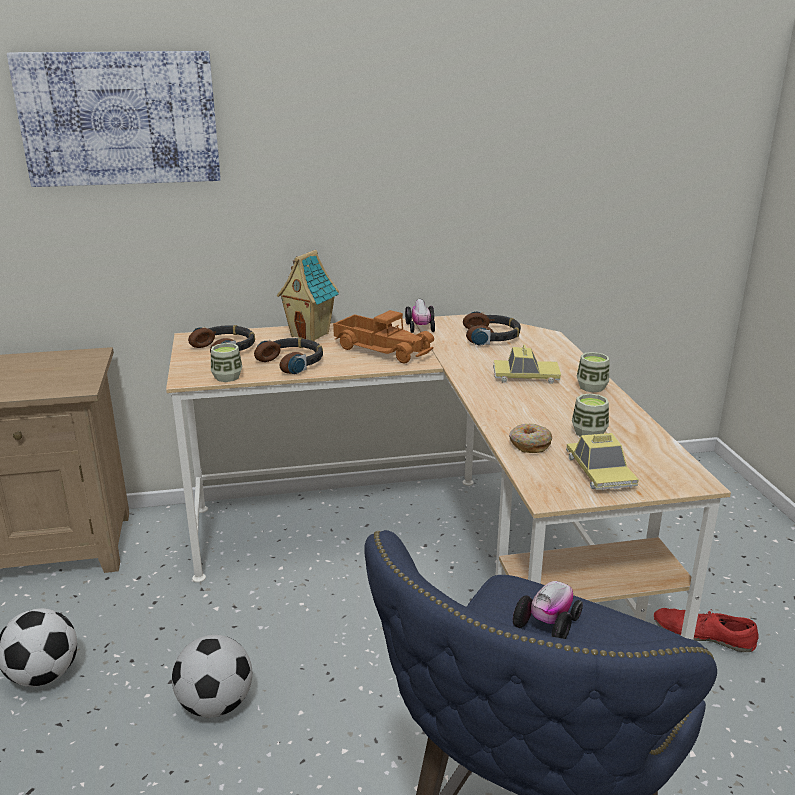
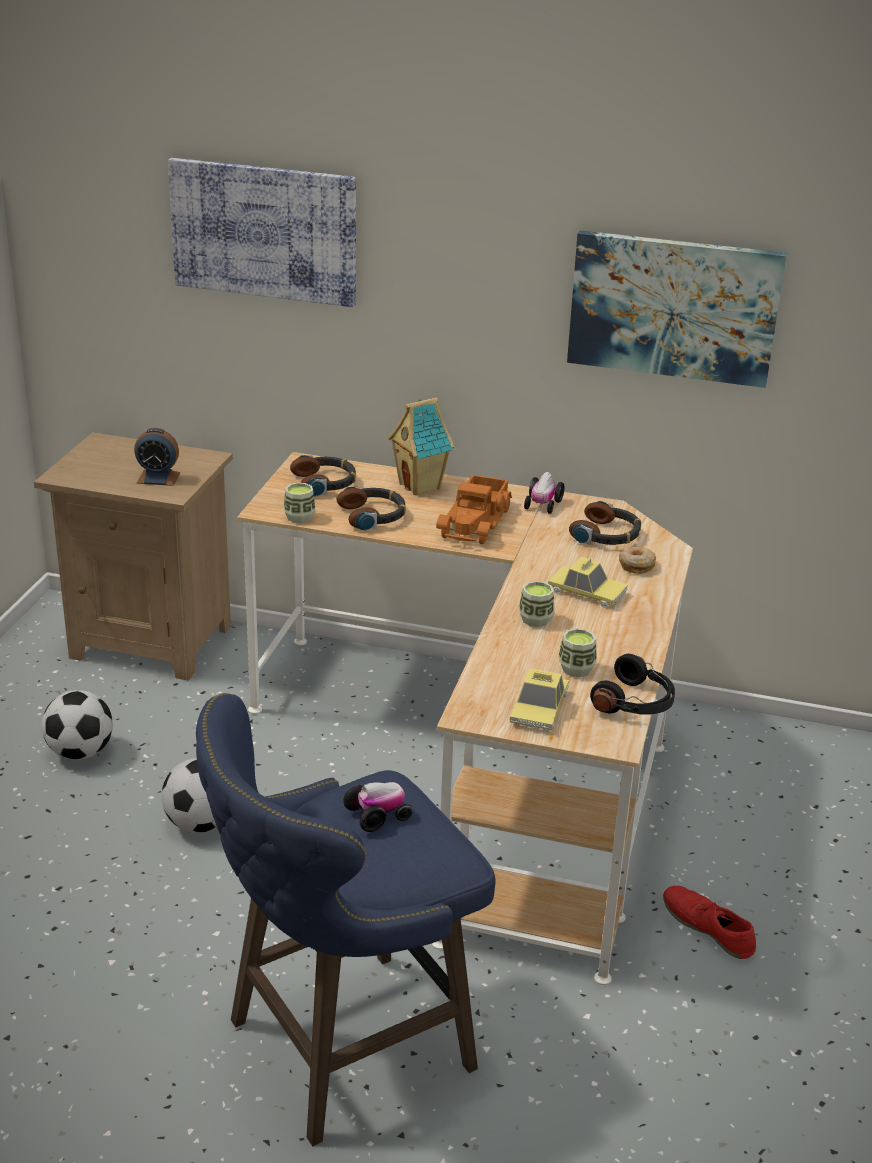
camera: 25 degrees right, 5 degrees up
toy truck [333,310,434,364] -> toy truck turned 45 degrees clockwise [436,475,512,544]
donut [509,424,552,453] -> donut moved to [619,547,656,574]
cup [577,352,609,393] -> cup moved to [519,581,554,627]
none -> alarm clock [134,428,180,486]
none -> picture [567,230,787,388]
none -> black headphones [590,654,675,715]

